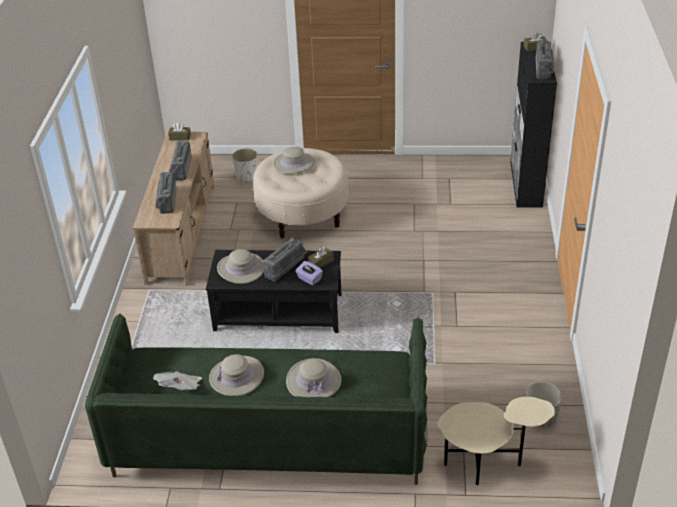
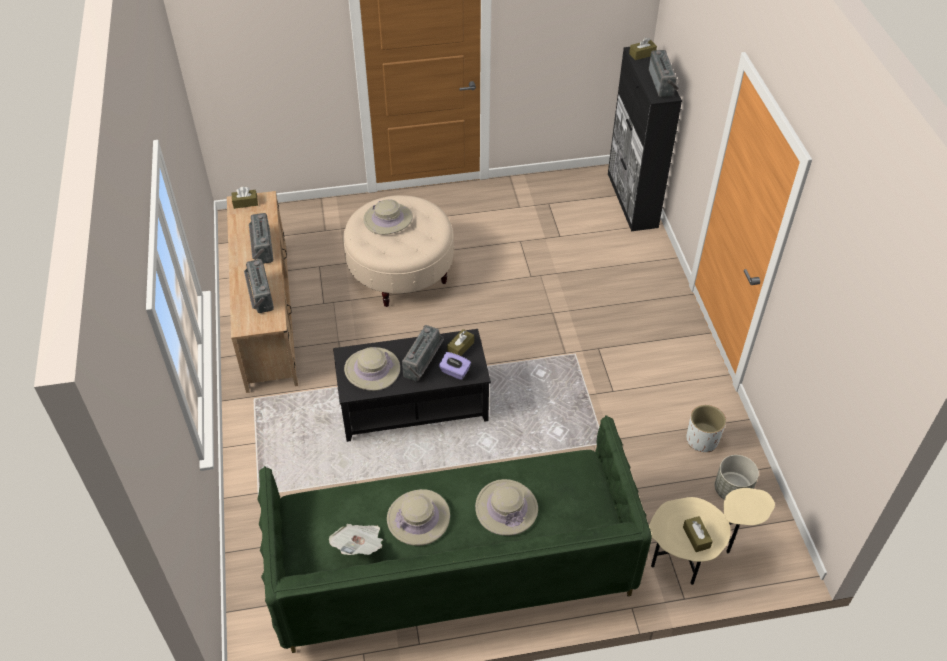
camera: 15 degrees left, 10 degrees up
white planter [232,148,258,183] -> white planter moved to [686,405,726,452]
none -> brown tissue box [683,516,713,552]

